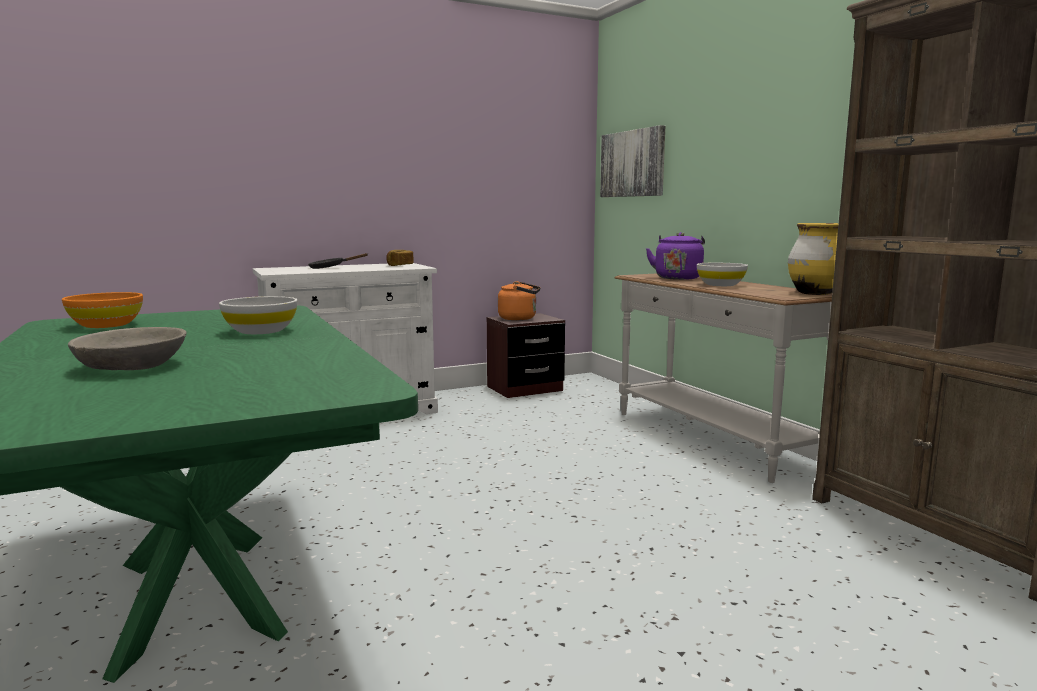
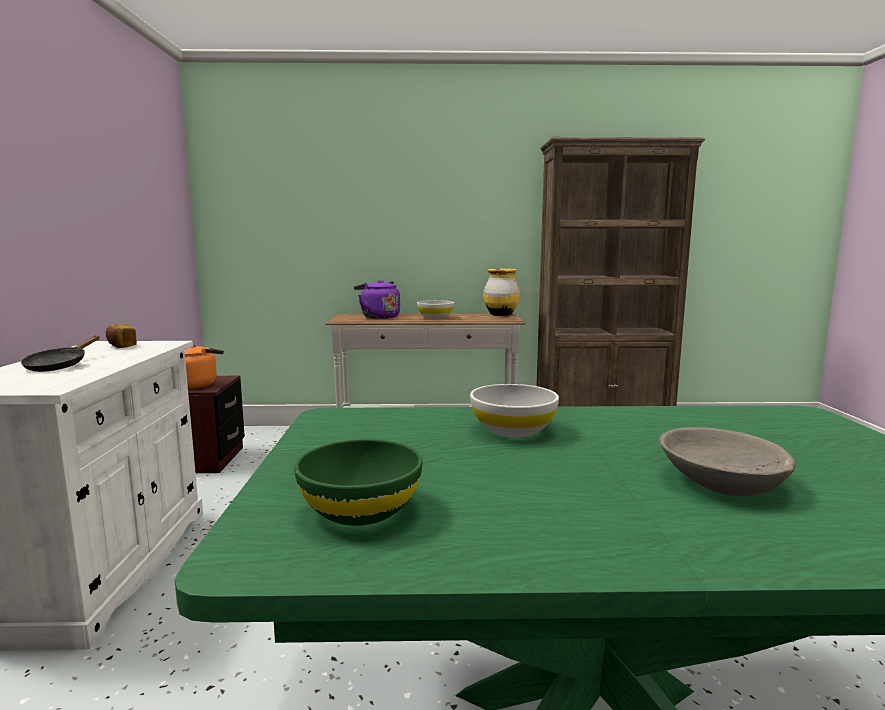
camera: 65 degrees left, 0 degrees up
orange bowl [62,292,143,328] -> green bowl [294,439,423,526]
picture [600,125,665,197] -> none

